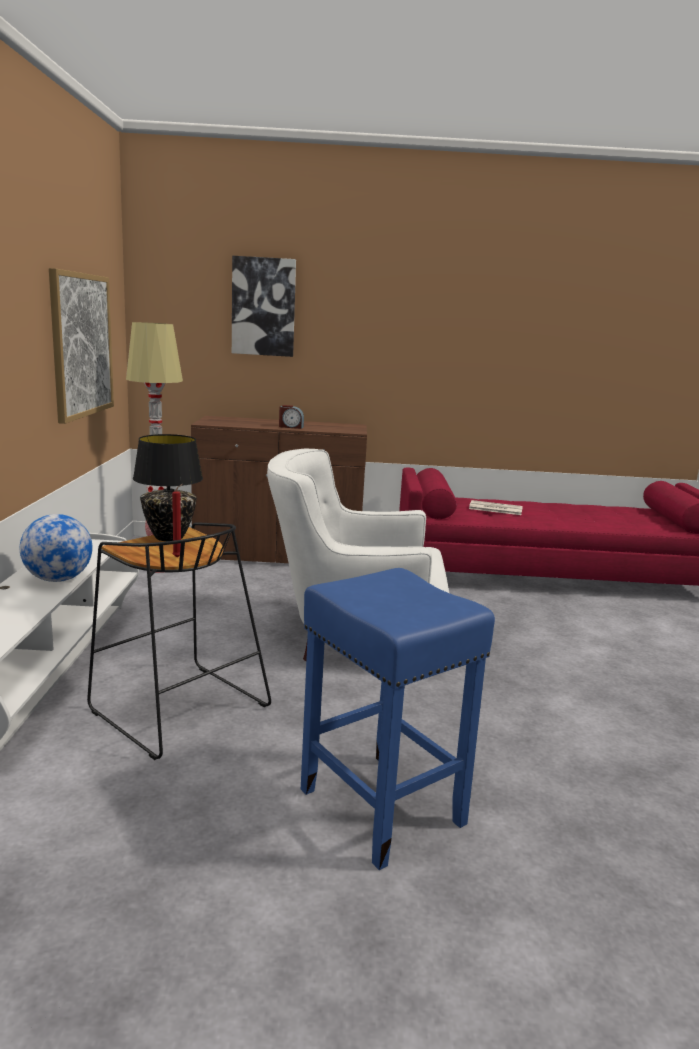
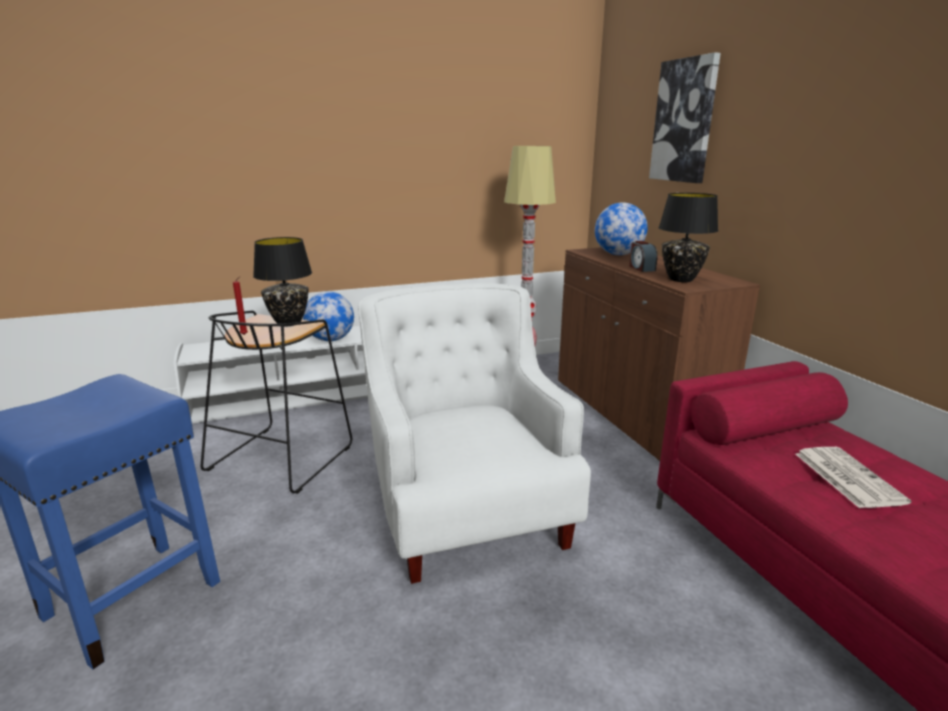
camera: 70 degrees right, 5 degrees up
picture [49,268,114,424] -> none
none -> globe [595,202,648,255]
none -> black table lamp [659,193,718,282]

